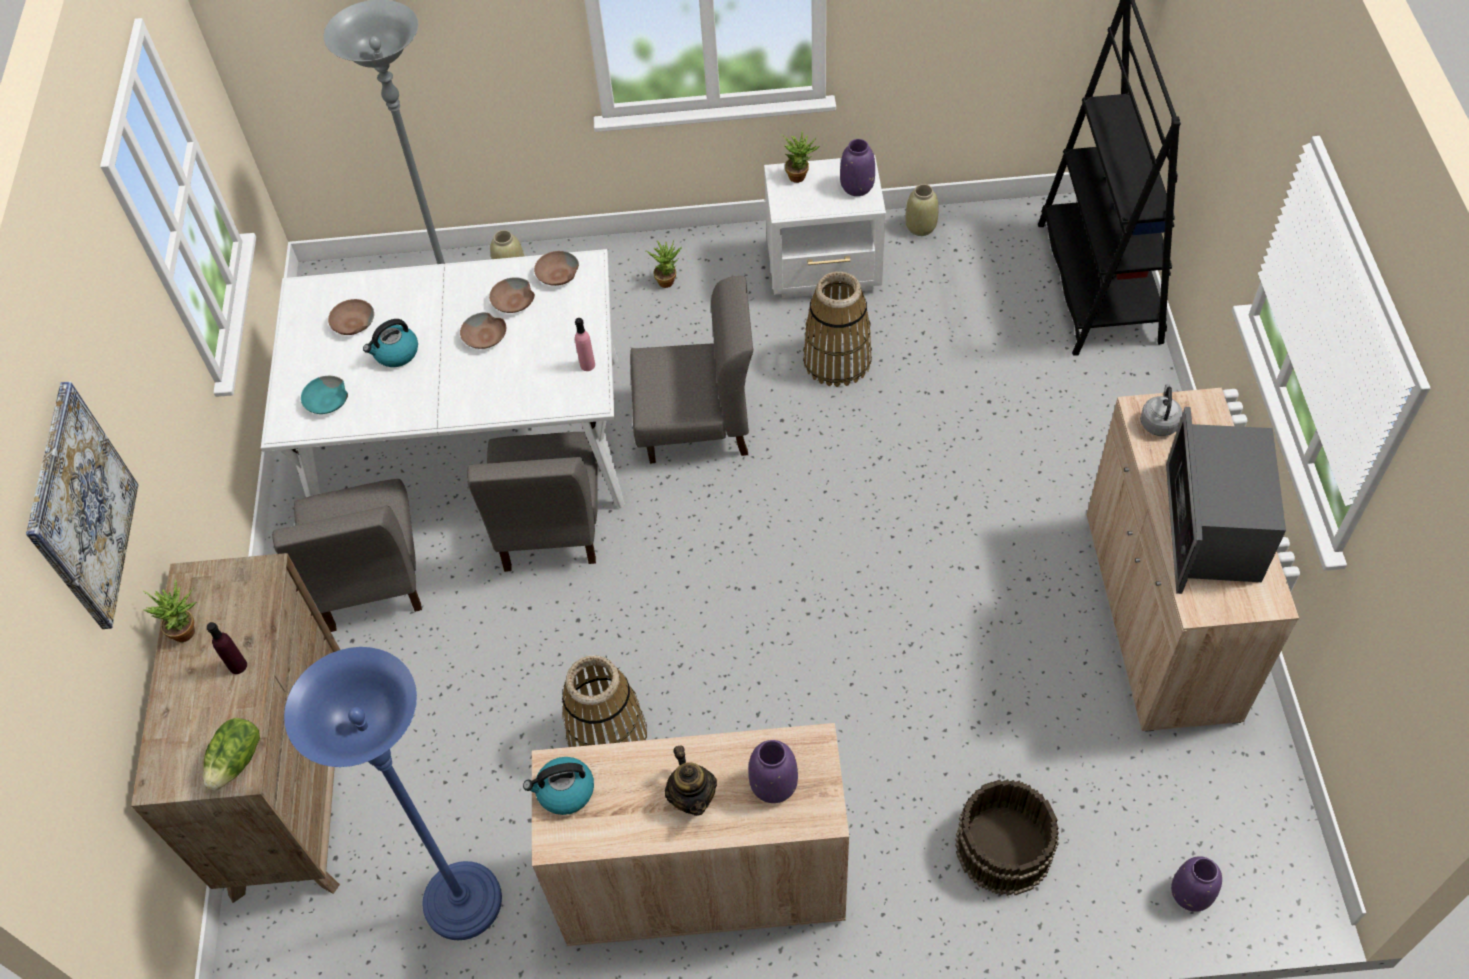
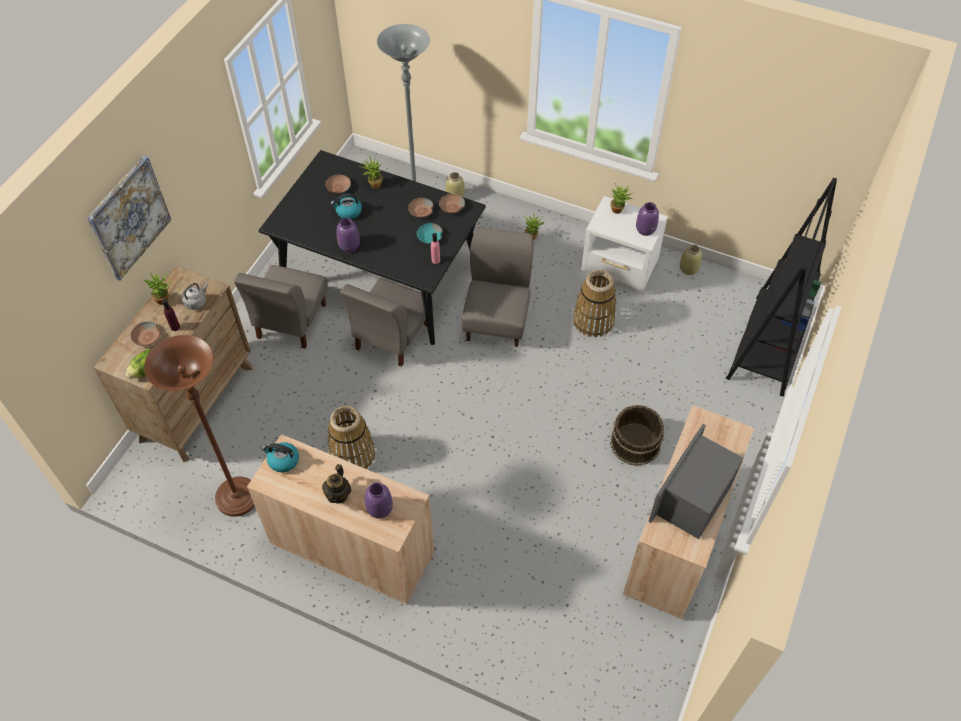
camera: 25 degrees right, 0 degrees up
white dining table [261,249,625,508] -> black dining table [259,150,486,345]
blue floor lamp [284,647,502,940] -> brown floor lamp [144,335,255,517]
turquoise bowl [301,376,348,414] -> turquoise bowl moved to [417,223,443,244]
brown bowl [460,312,506,349] -> brown bowl moved to [130,321,161,346]
grey chair [630,276,753,464] -> grey chair turned 105 degrees counterclockwise [461,227,534,347]
brown bucket [955,779,1059,896] -> brown bucket moved to [610,405,664,466]
grey kettle [1140,384,1183,436] -> grey kettle moved to [182,283,207,310]
purple vase [1171,856,1222,912] -> purple vase moved to [336,218,360,252]
none -> potted plant [359,156,382,188]

